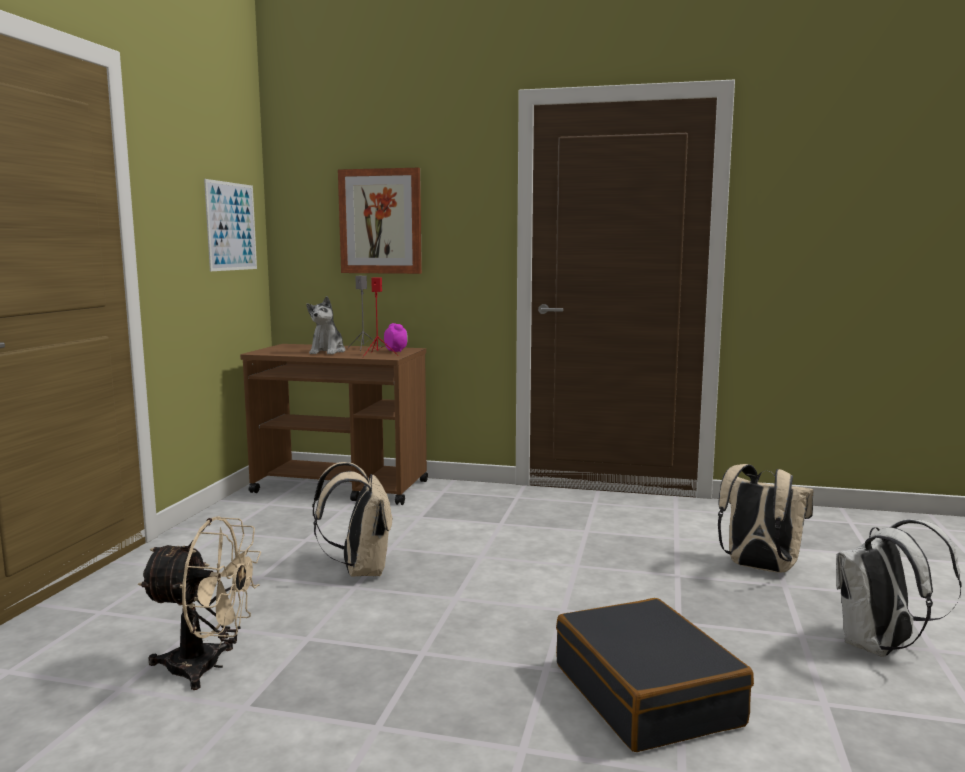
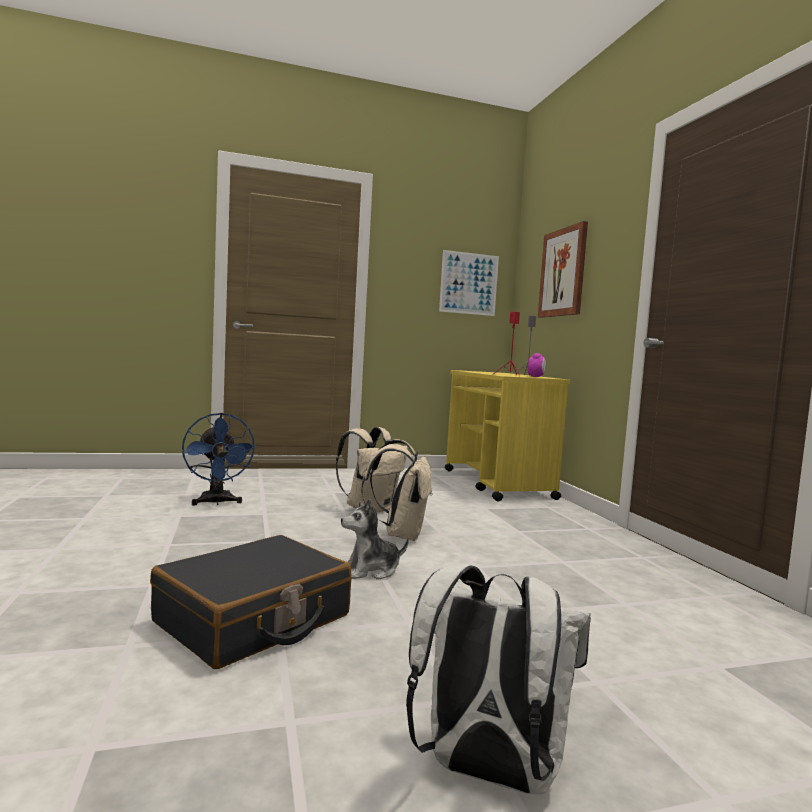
camera: 60 degrees right, 5 degrees down
beige fan [138,516,261,690] -> blue fan [182,413,256,505]
brown cart [240,344,428,505] -> yellow cart [445,370,570,502]
plush toy [306,296,346,354] -> plush toy moved to [341,499,409,580]
beige backpack [718,464,814,573] -> beige backpack moved to [361,439,433,541]

